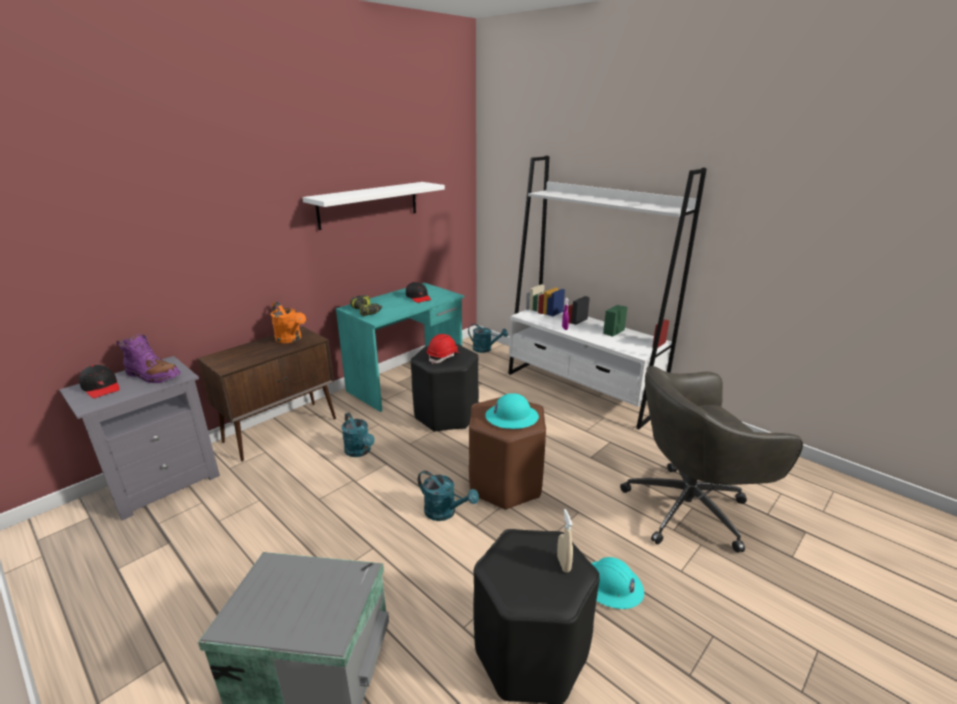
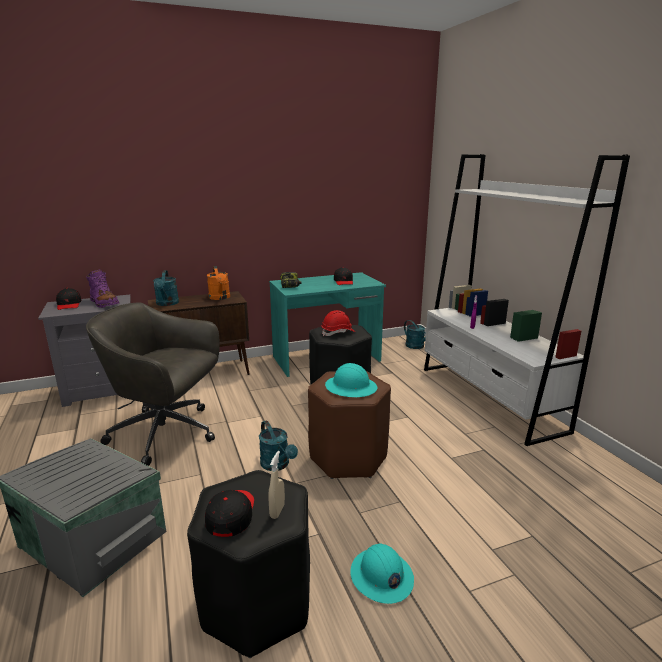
camera: 25 degrees right, 5 degrees down
white shelf [302,182,445,230] -> none
turquoise watering can [342,413,375,457] -> turquoise watering can moved to [153,270,179,306]
grey office chair [620,366,803,553] -> grey office chair moved to [86,303,219,466]
none -> black cap [205,490,254,537]

